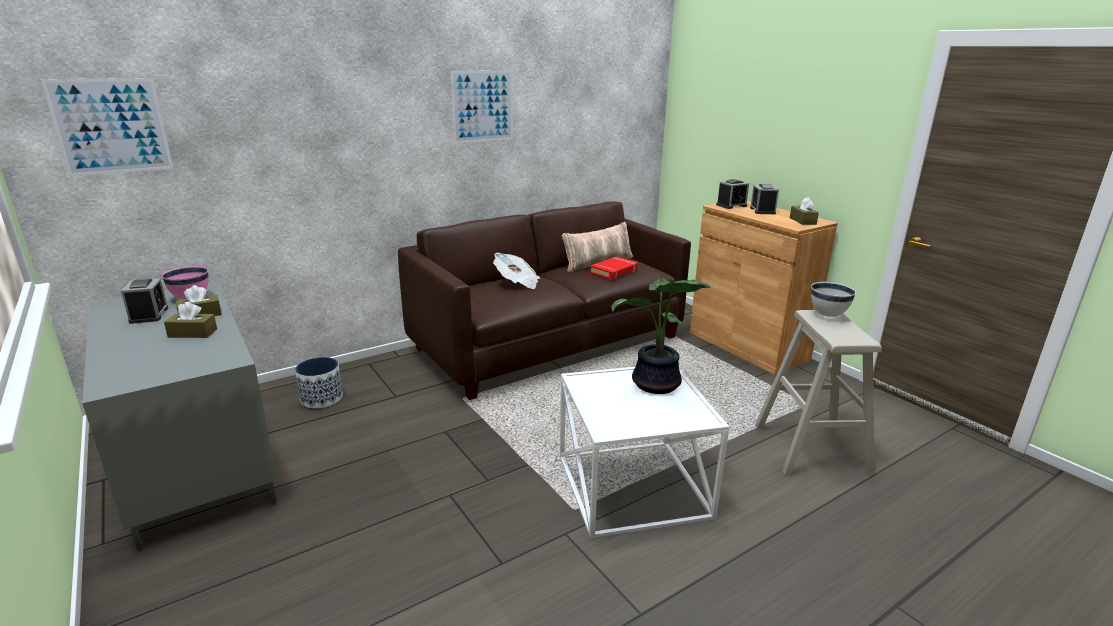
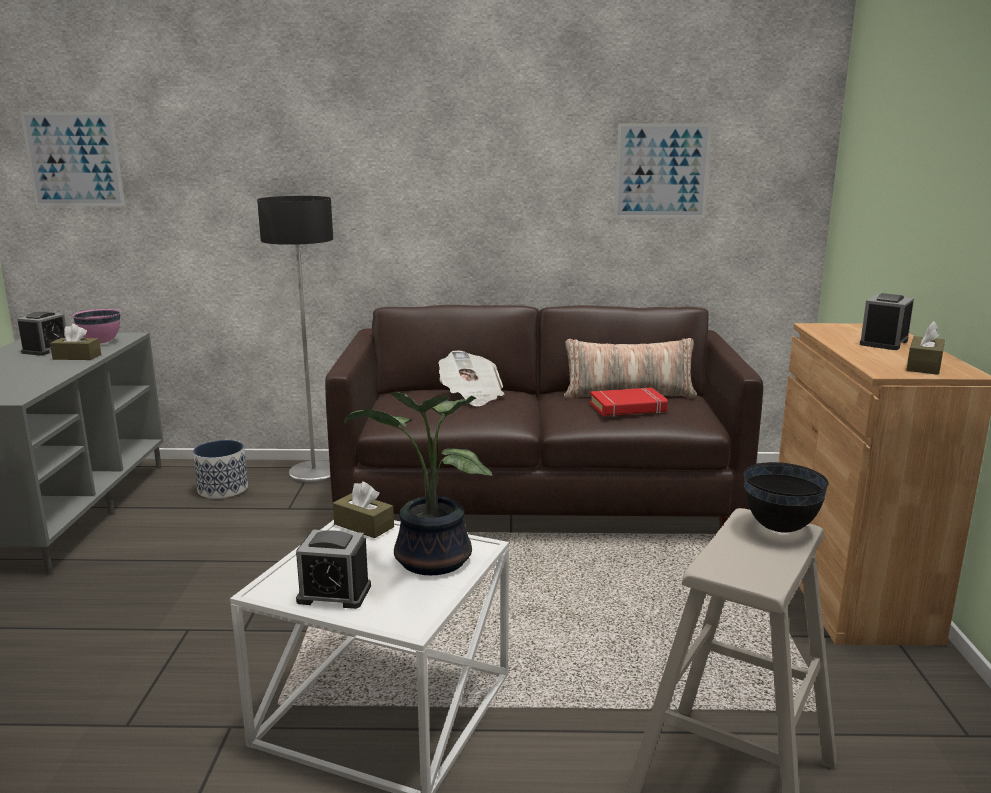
camera: 35 degrees right, 5 degrees down
brown tissue box [164,302,217,338] -> brown tissue box moved to [333,481,394,538]
picture [450,70,513,143] -> picture moved to [614,123,712,218]
alarm clock [716,179,749,209] -> alarm clock moved to [296,529,371,609]
white bowl [811,282,856,317] -> black bowl [744,462,829,533]
none -> floor lamp [257,196,333,484]

